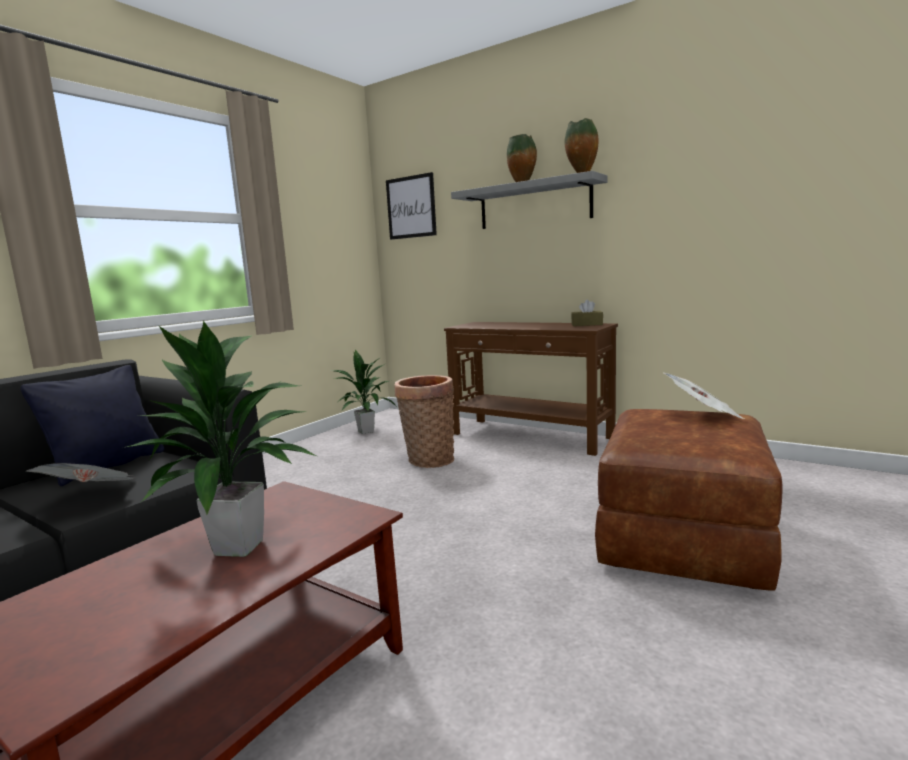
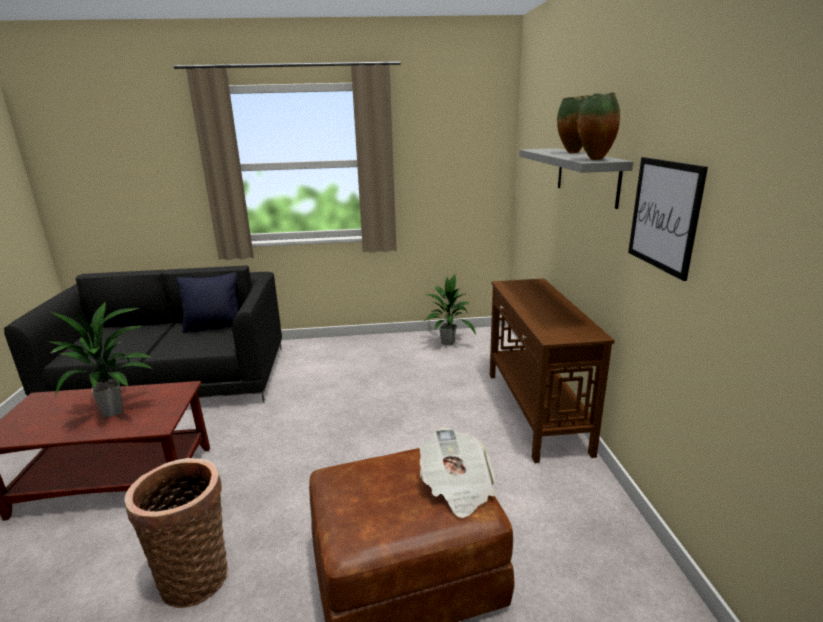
camera: 50 degrees right, 10 degrees up
newspaper [26,463,133,482] -> none
picture [386,172,437,240] -> picture moved to [628,157,708,281]
basket [394,375,454,468] -> basket moved to [124,458,228,608]
brown tissue box [571,300,603,326] -> none

